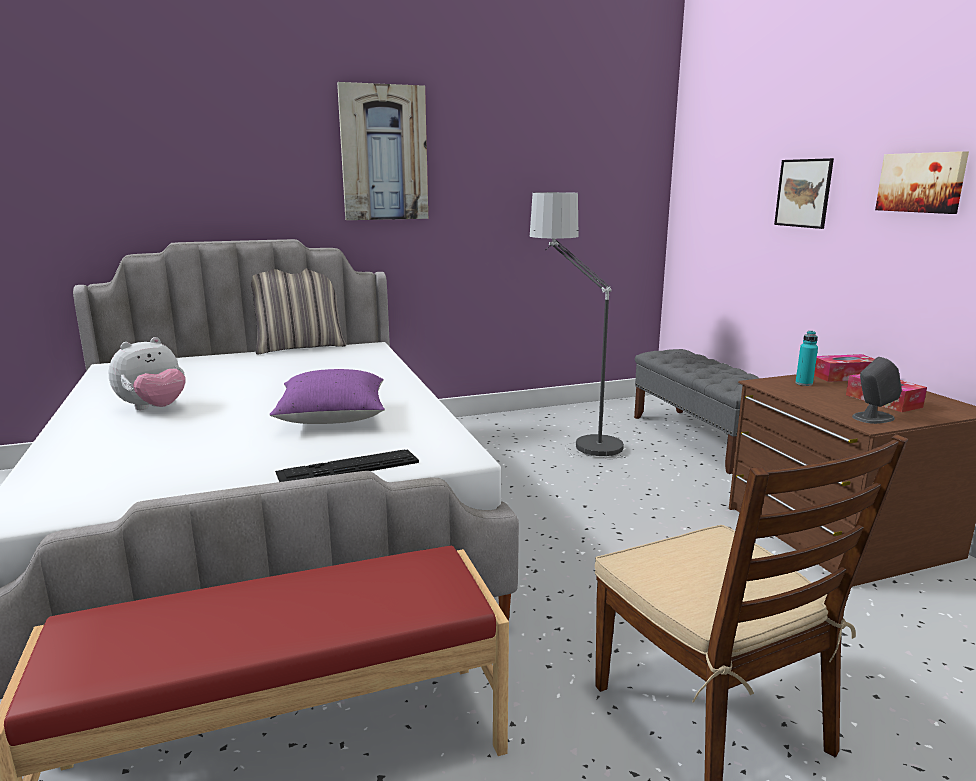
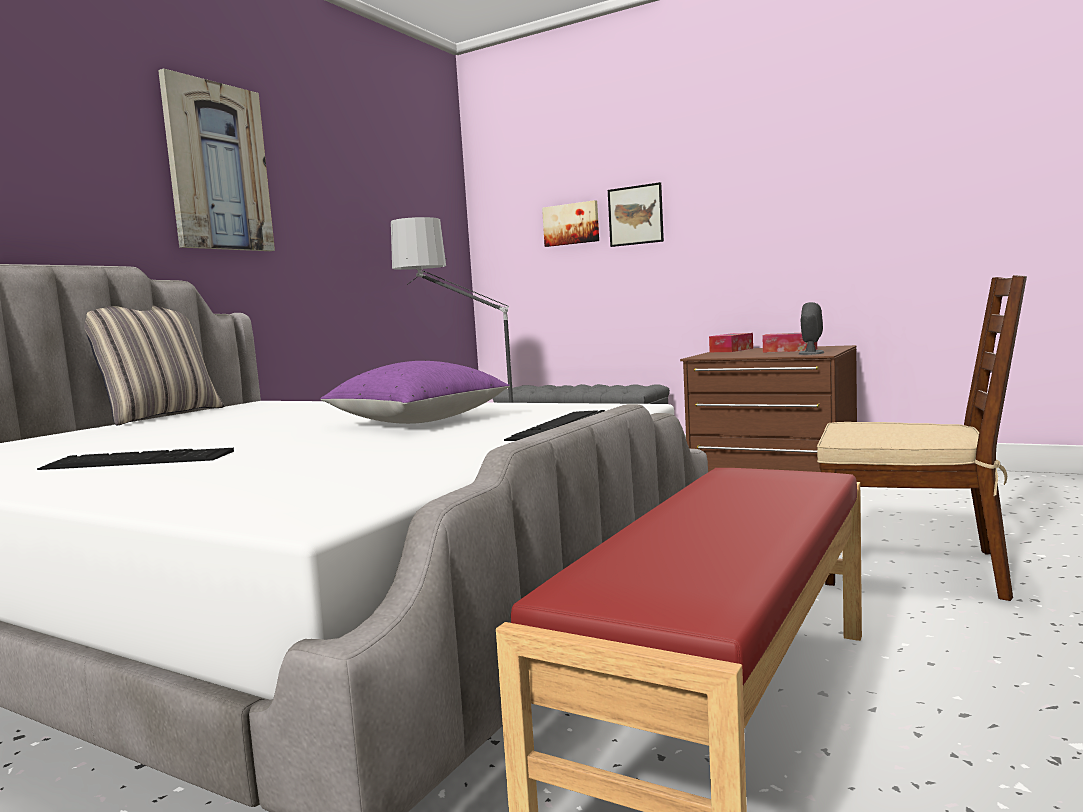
camera: 40 degrees left, 10 degrees down
plush toy [108,337,186,410] -> keyboard [37,448,234,470]
turquoise bottle [795,331,818,386] -> none
picture [875,151,969,214] -> picture moved to [542,200,599,247]

